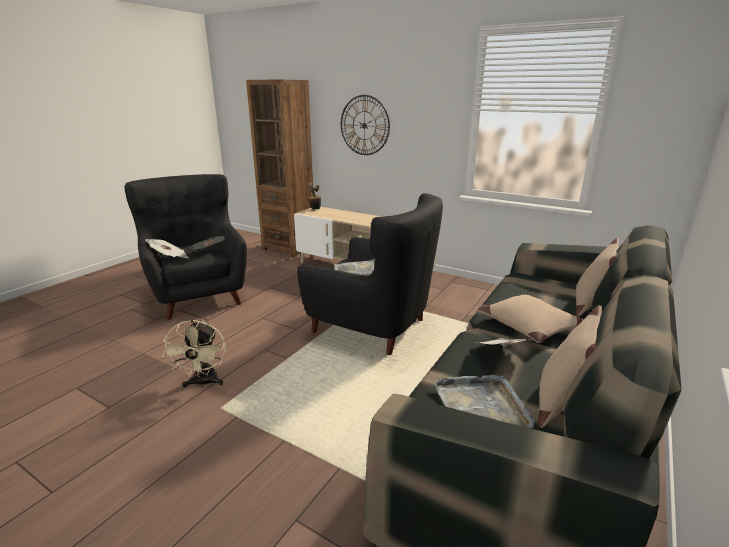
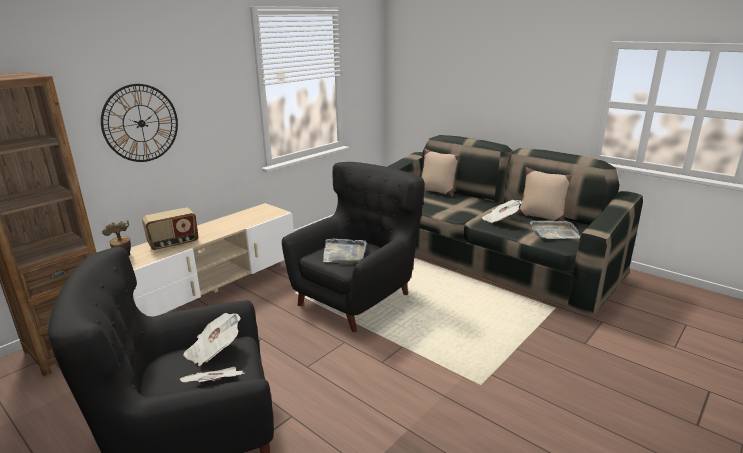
camera: 80 degrees left, 0 degrees up
beige fan [162,320,226,388] -> none
beige pillow [479,294,584,343] -> none
none -> radio [142,207,199,250]

